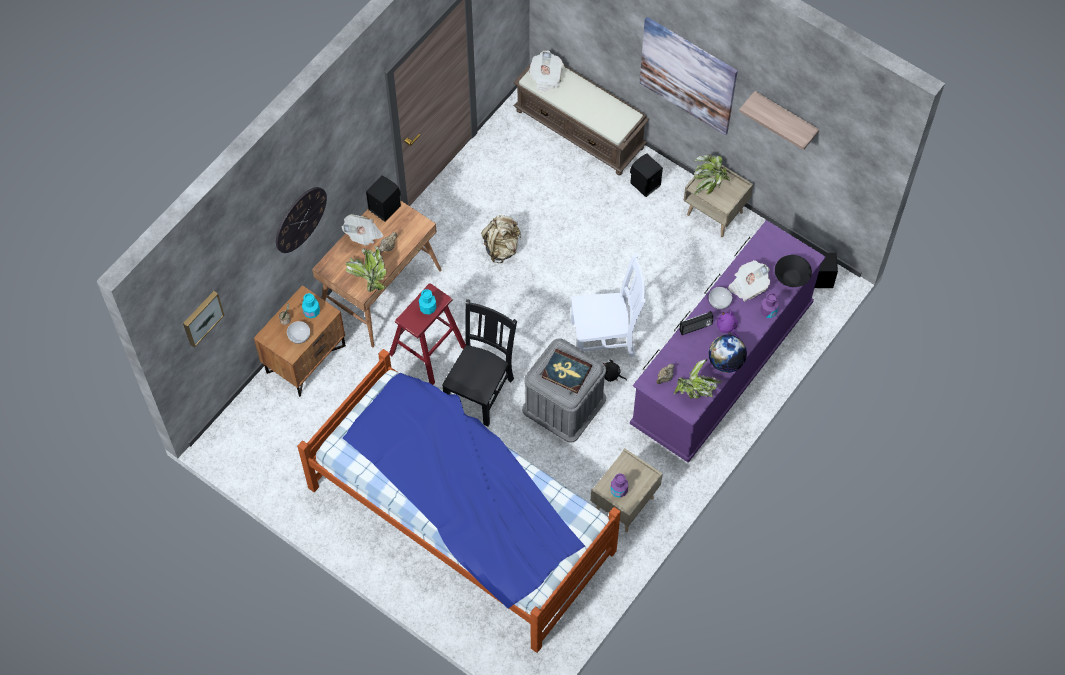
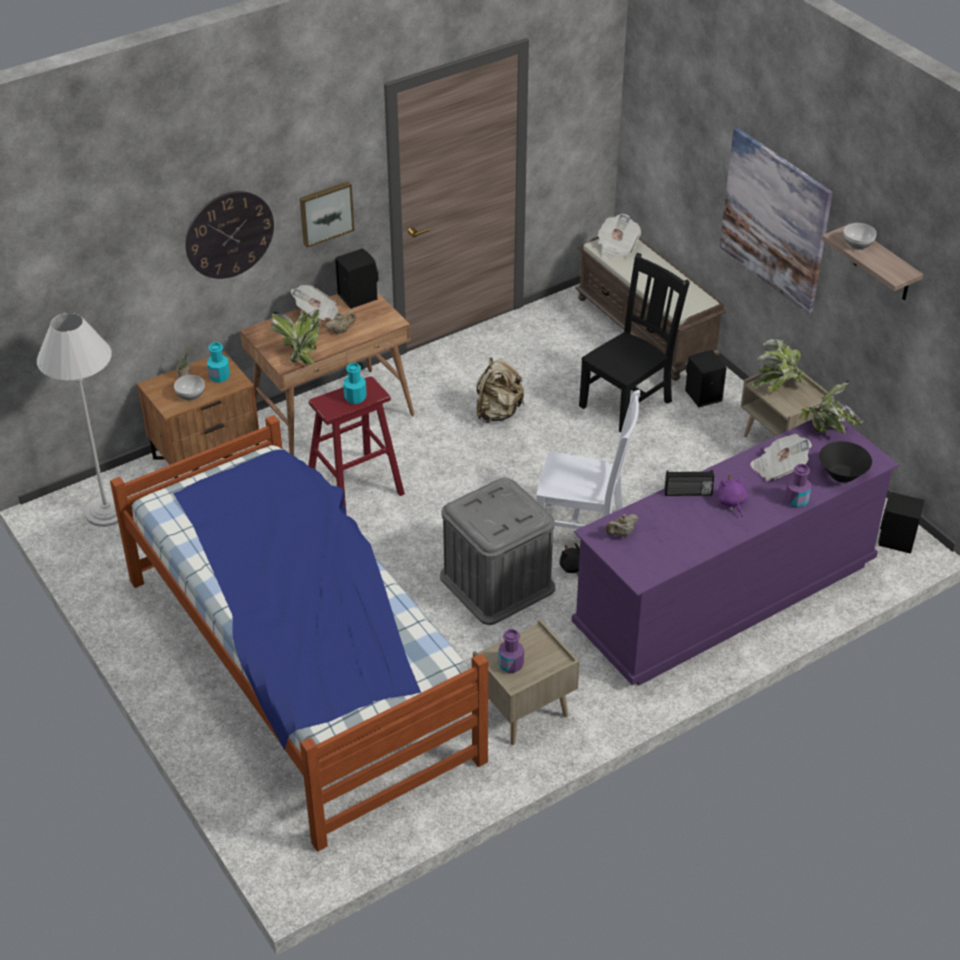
camera: 20 degrees right, 20 degrees down
picture [183,291,225,348] -> picture moved to [300,182,354,248]
black chair [442,299,517,426] -> black chair moved to [579,253,690,433]
book [542,349,592,393] -> none
potted plant [673,359,722,399] -> potted plant moved to [794,380,863,434]
bowl [709,287,732,309] -> bowl moved to [844,223,877,249]
globe [709,335,747,373] -> none
none -> white floor lamp [37,312,118,527]

